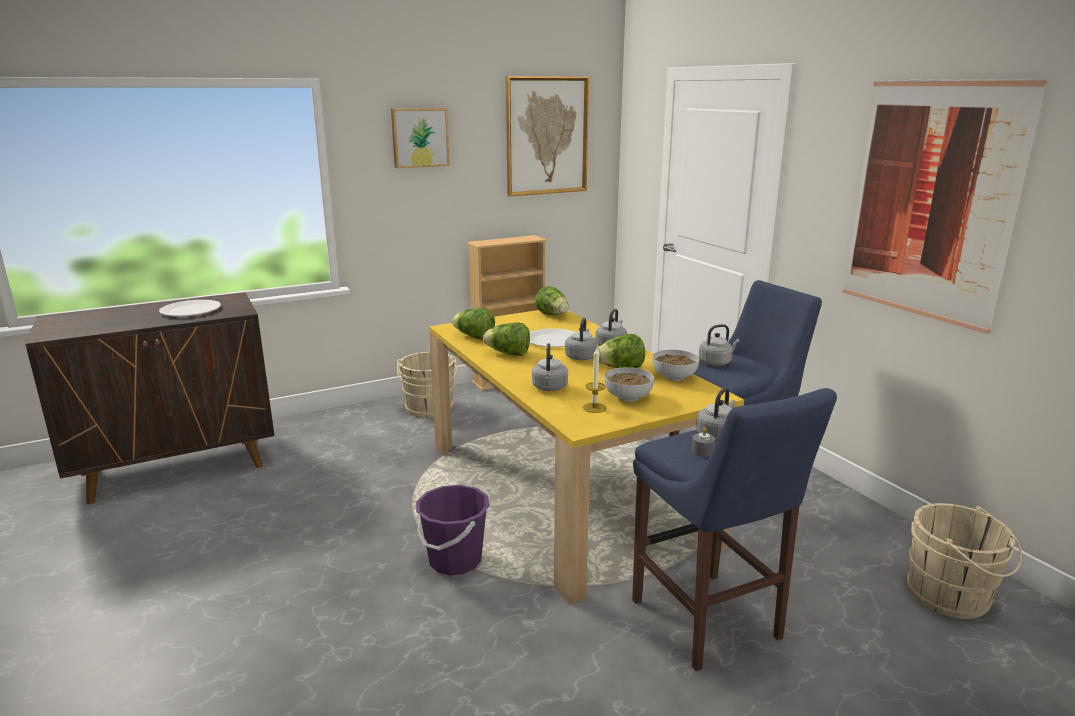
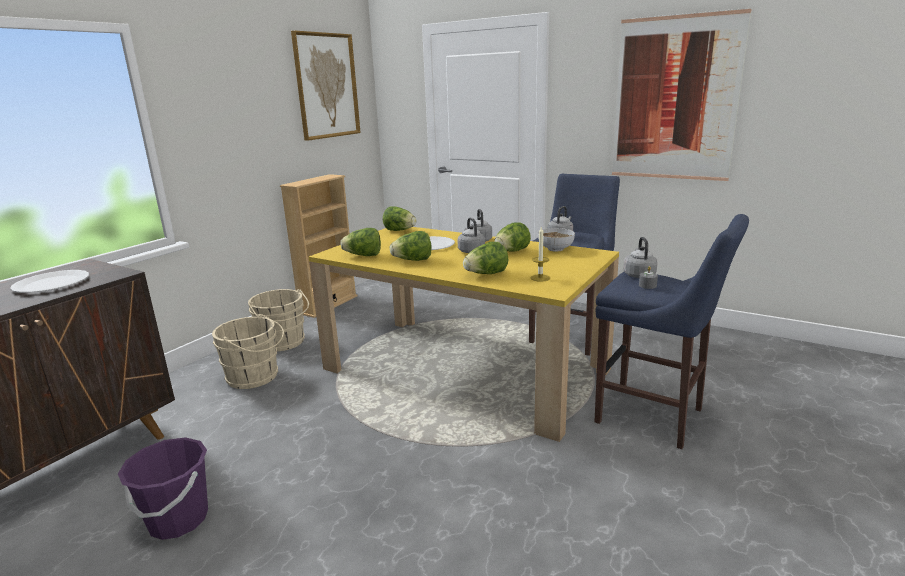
camera: 30 degrees left, 0 degrees up
picture [391,108,450,168] -> none
purple bucket [416,485,490,575] -> purple bucket moved to [118,437,208,540]
grey kettle [532,343,568,391] -> lettuce [463,242,508,274]
bowl [604,367,654,402] -> none
beige bucket [907,503,1022,619] -> beige bucket moved to [212,314,284,389]

